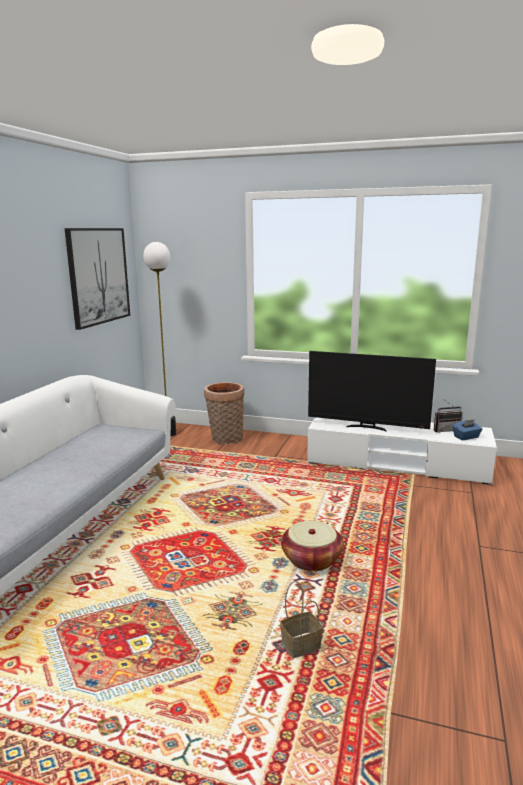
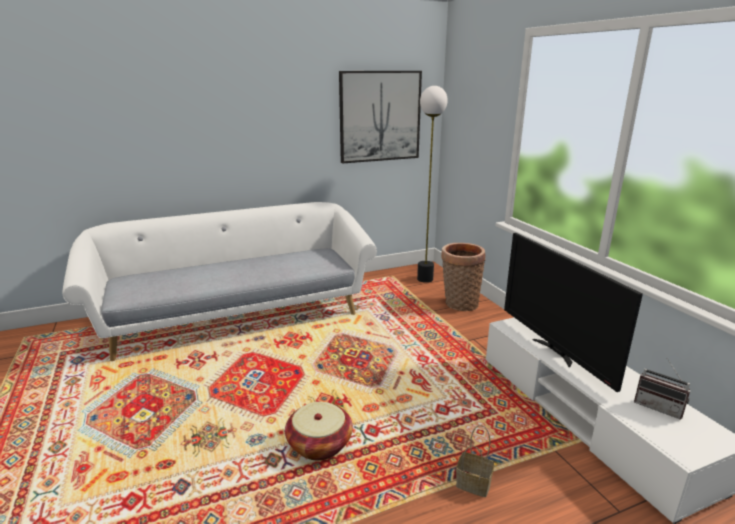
camera: 50 degrees right, 5 degrees up
basket [280,581,323,658] -> basket moved to [456,425,495,497]
blue tissue box [453,419,482,440] -> none

